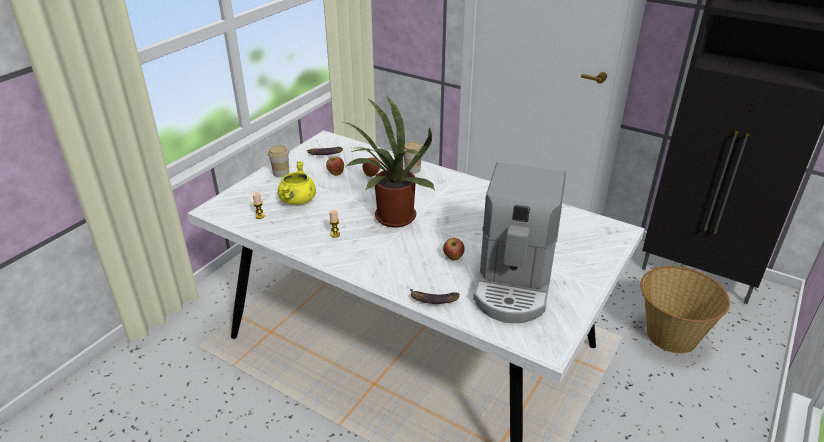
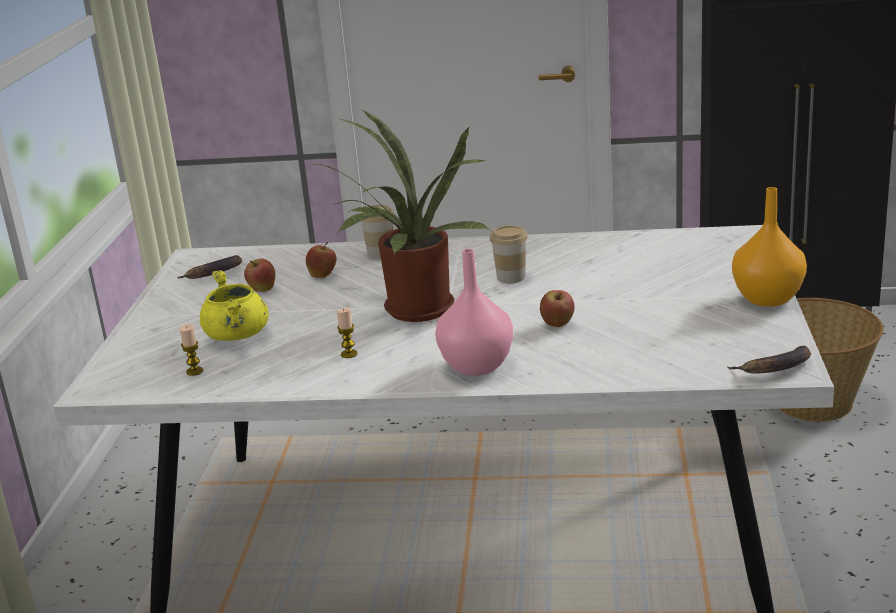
camera: 25 degrees left, 10 degrees down
cup [268,145,289,178] -> cup moved to [490,225,528,283]
banana [410,288,460,304] -> banana moved to [728,346,811,374]
coffee machine [473,162,566,323] -> none
none -> pink vase [435,249,513,376]
none -> orange vase [732,187,807,307]

